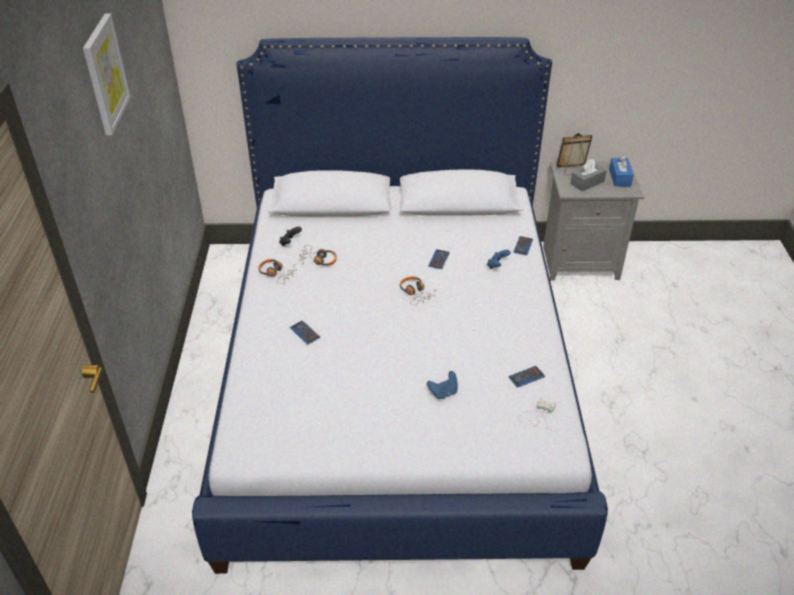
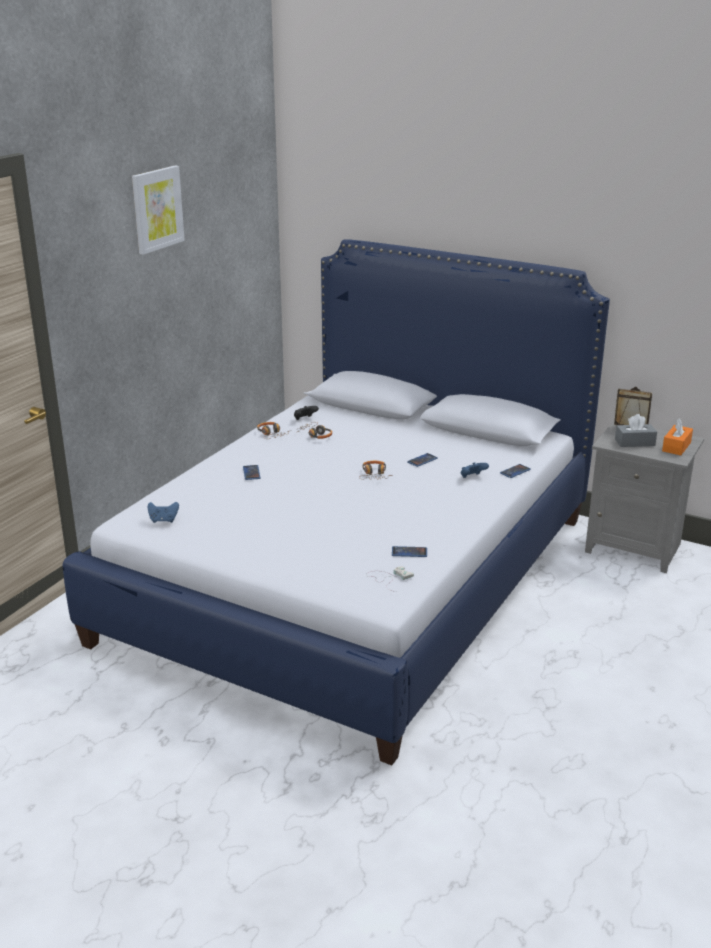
camera: 30 degrees right, 15 degrees down
blue game controller [427,371,458,399] -> blue game controller moved to [148,502,179,523]
blue tissue box [609,154,634,187] -> orange tissue box [662,418,693,455]

